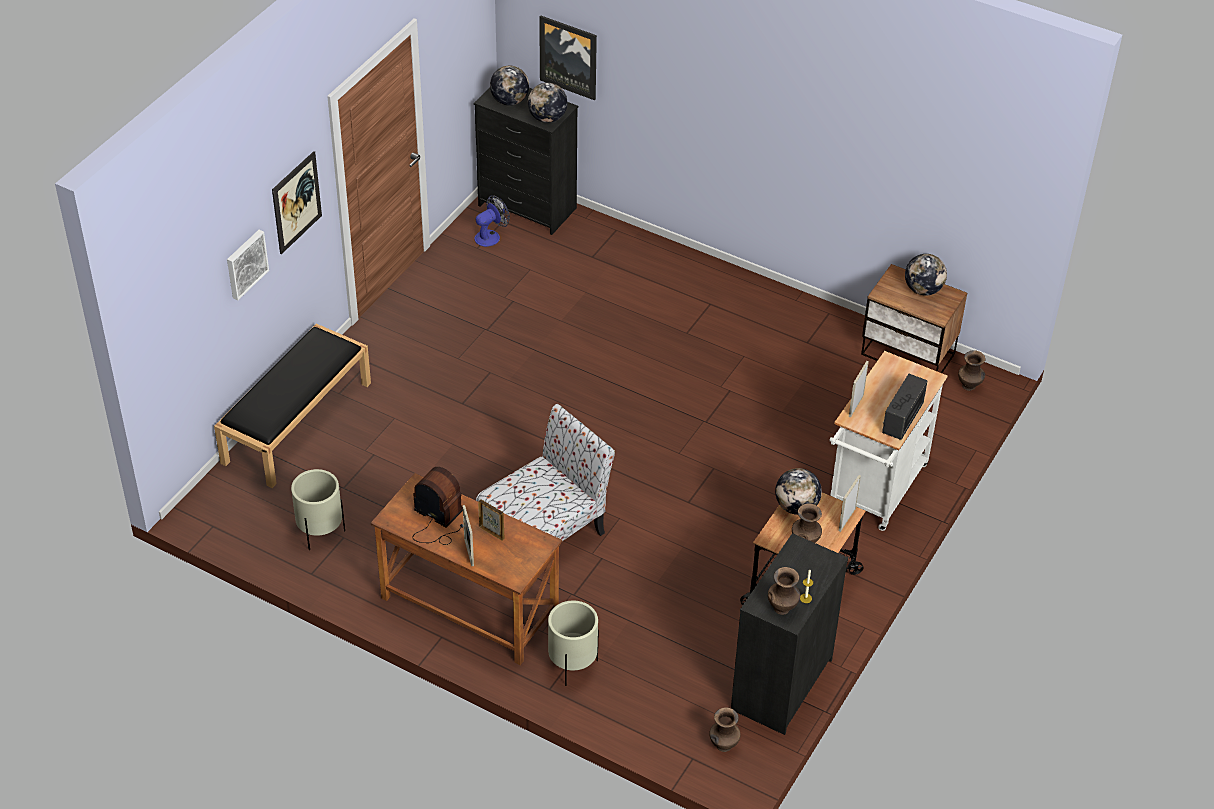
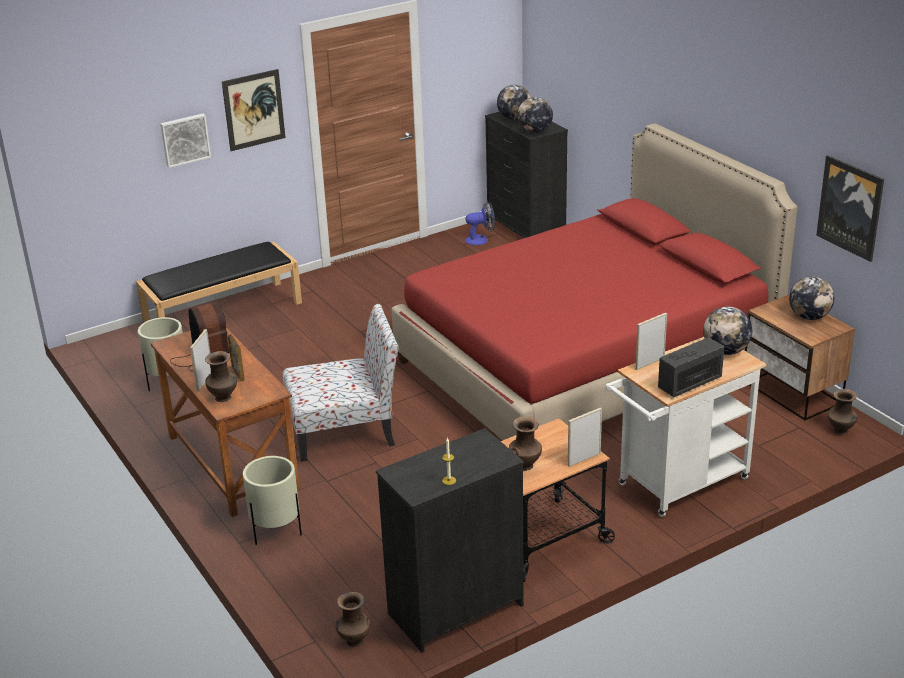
camera: 30 degrees right, 15 degrees down
picture [539,15,597,100] -> picture moved to [816,155,884,262]
brown vase [768,567,800,615] -> brown vase moved to [205,351,237,402]
globe [775,468,822,515] -> globe moved to [703,307,752,355]
none -> red bed [391,124,797,441]

